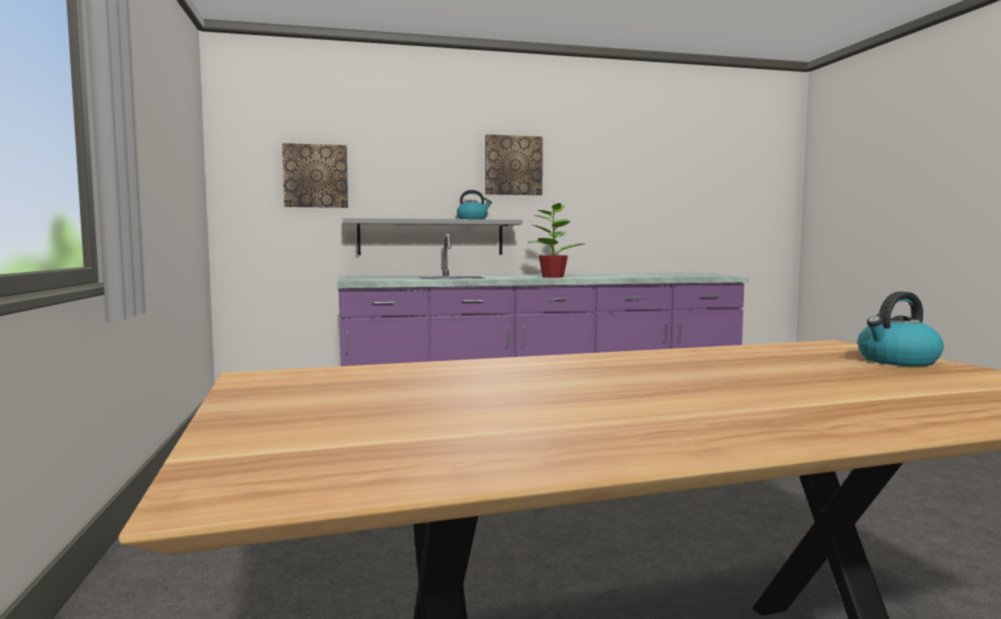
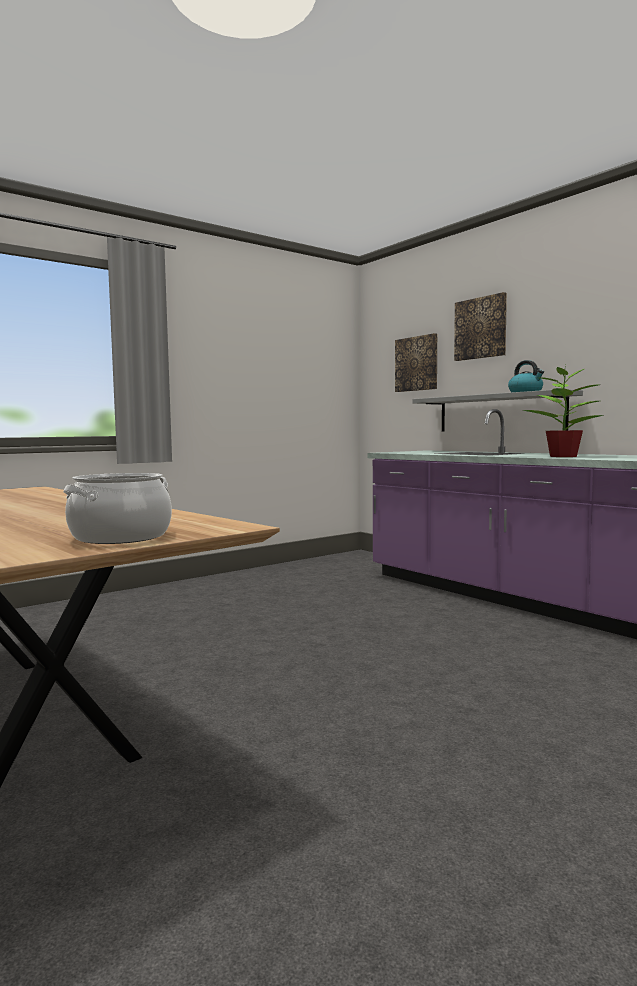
camera: 65 degrees right, 0 degrees up
picture [485,135,543,195] -> picture moved to [454,292,507,361]
kettle [858,291,944,366] -> cooking pot [63,473,172,544]

